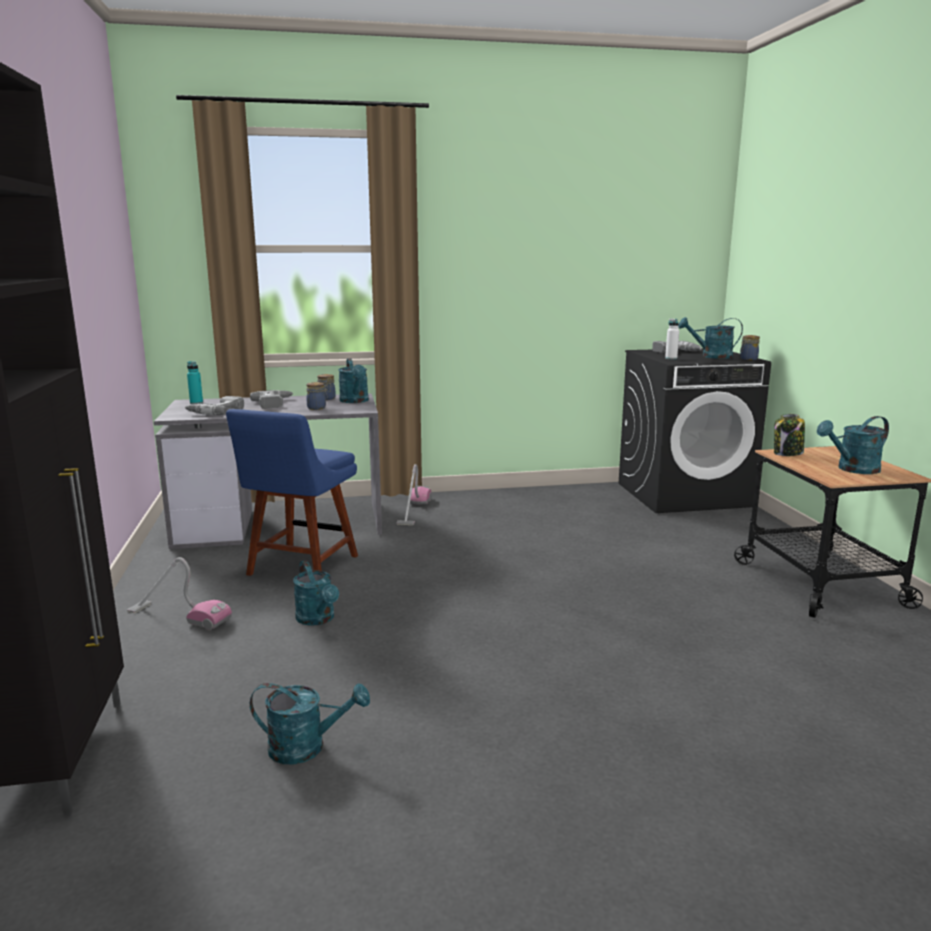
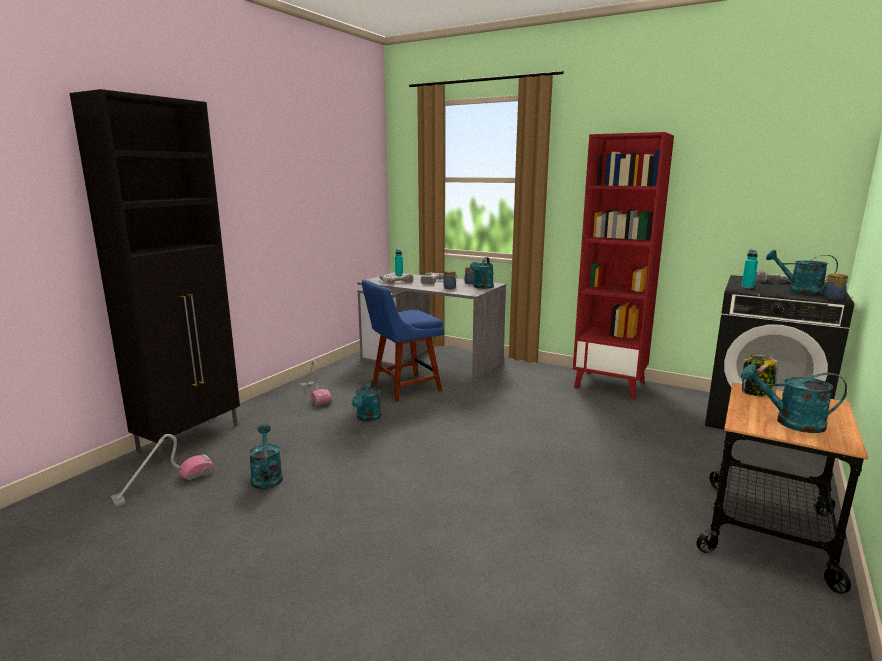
camera: 40 degrees right, 0 degrees up
turquoise watering can [250,683,370,765] -> turquoise watering can turned 150 degrees counterclockwise [249,424,283,489]
vacuum cleaner [396,464,431,525] -> vacuum cleaner moved to [111,434,214,506]
white bottle [665,318,679,359] -> turquoise bottle [741,249,758,288]
none -> red bookcase [573,132,674,399]

